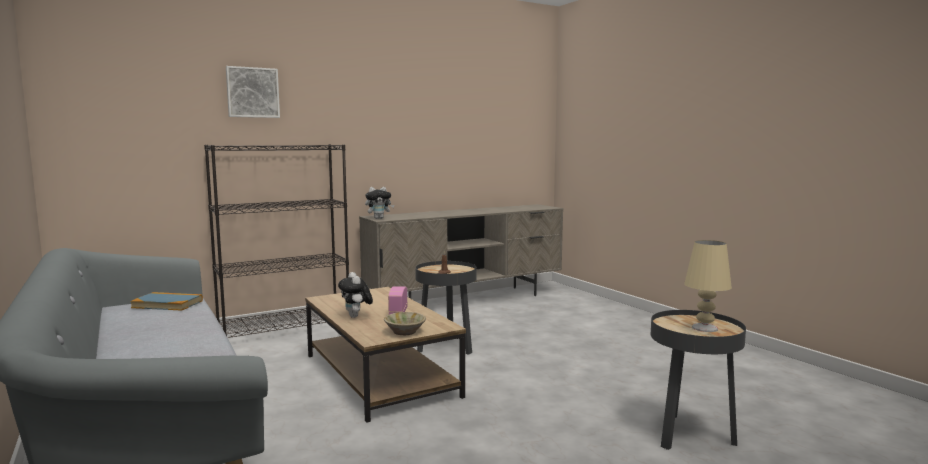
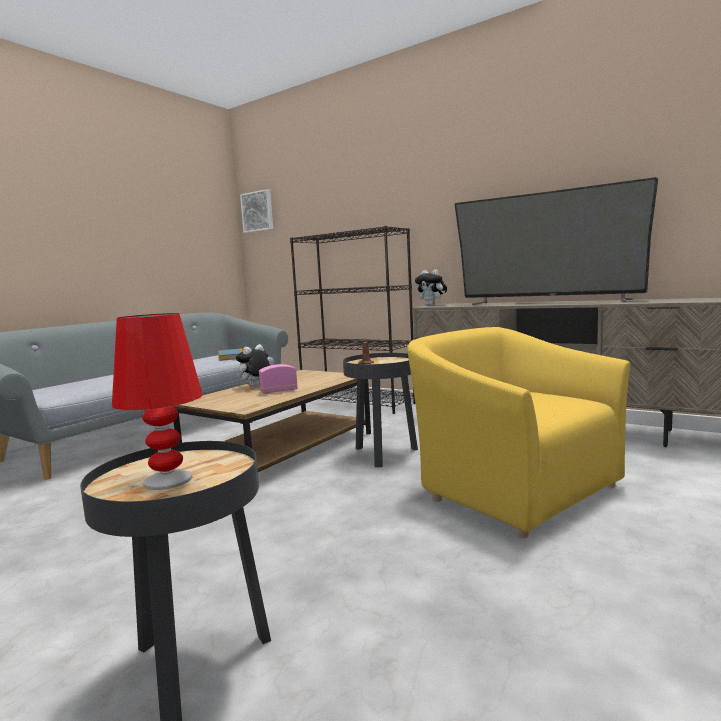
camera: 65 degrees right, 0 degrees up
picture [226,66,280,118] -> picture moved to [240,189,273,233]
beige bowl [384,312,426,335] -> none
beige table lamp [684,240,732,332] -> red table lamp [112,313,202,490]
none -> yellow armchair [407,327,630,538]
none -> television [455,177,658,305]

